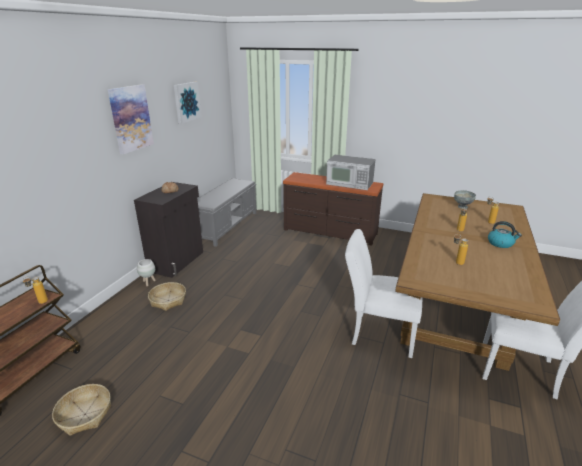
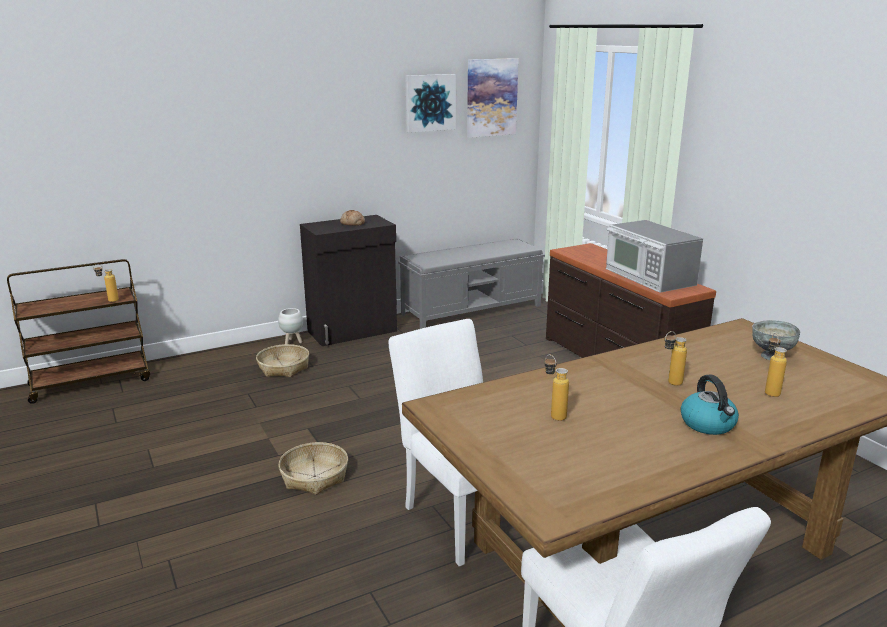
camera: 40 degrees right, 5 degrees down
basket [52,384,111,436] -> basket moved to [278,442,348,495]
picture [108,84,154,154] -> picture moved to [467,58,519,138]

